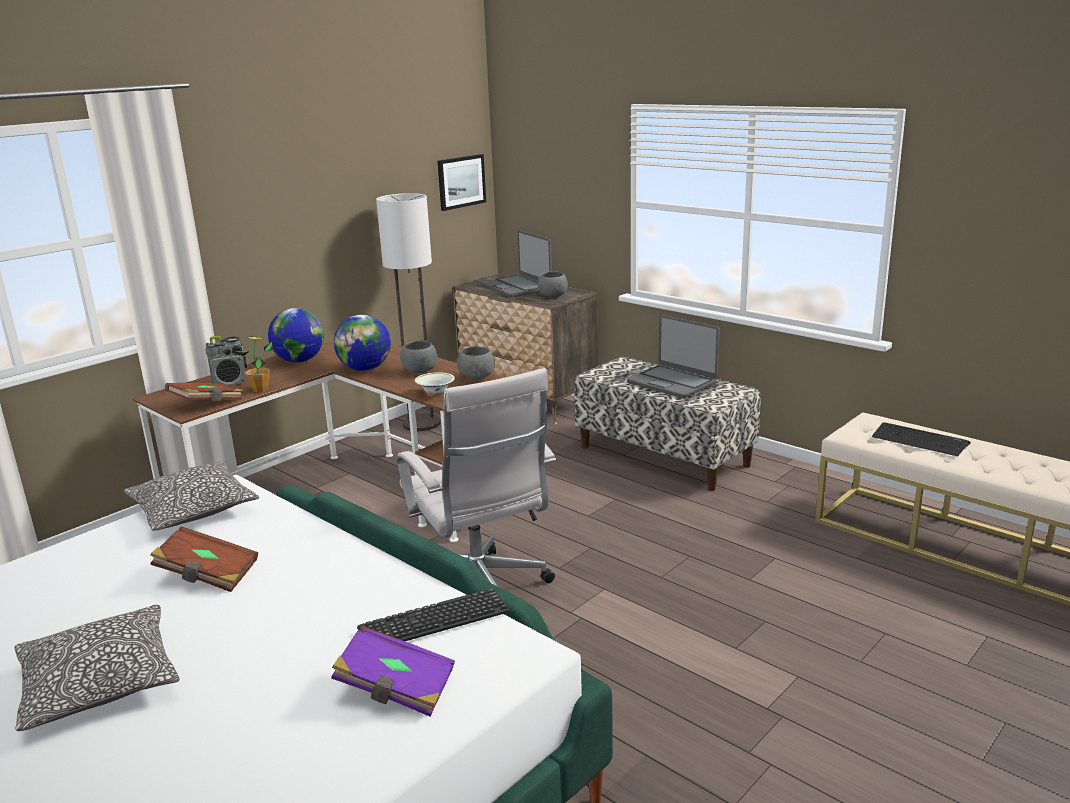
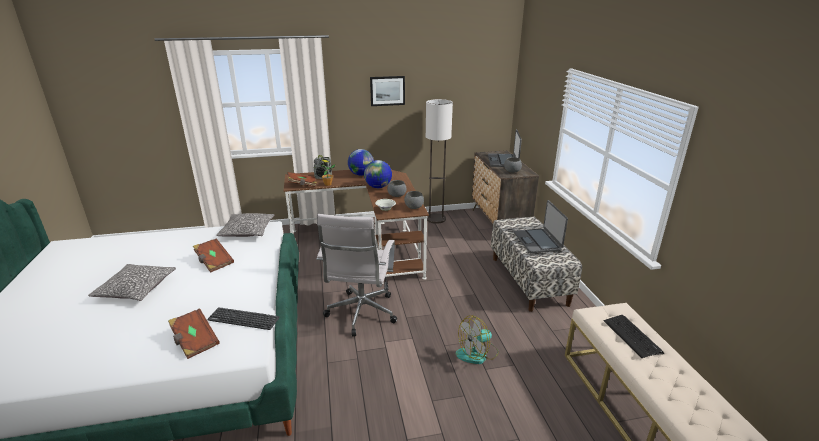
camera: 35 degrees right, 5 degrees up
purple book [331,625,455,717] -> brown book [168,309,220,359]
picture [438,154,486,211] -> picture moved to [370,76,405,106]
none -> fan [456,315,499,364]

